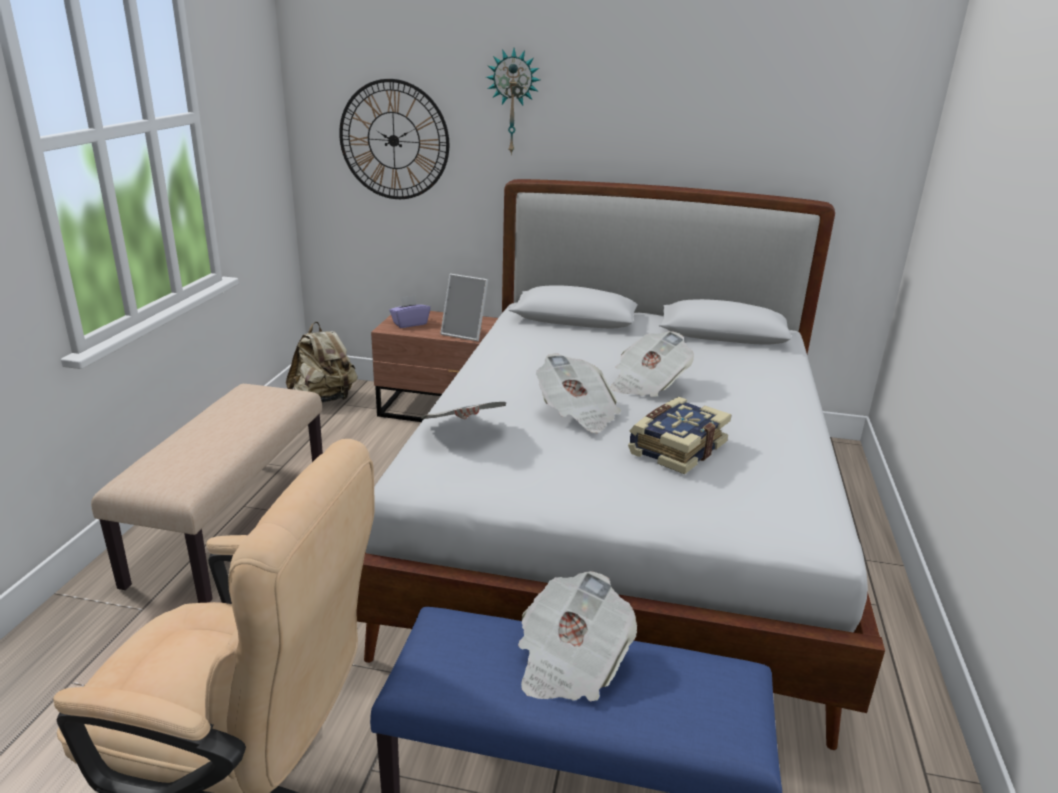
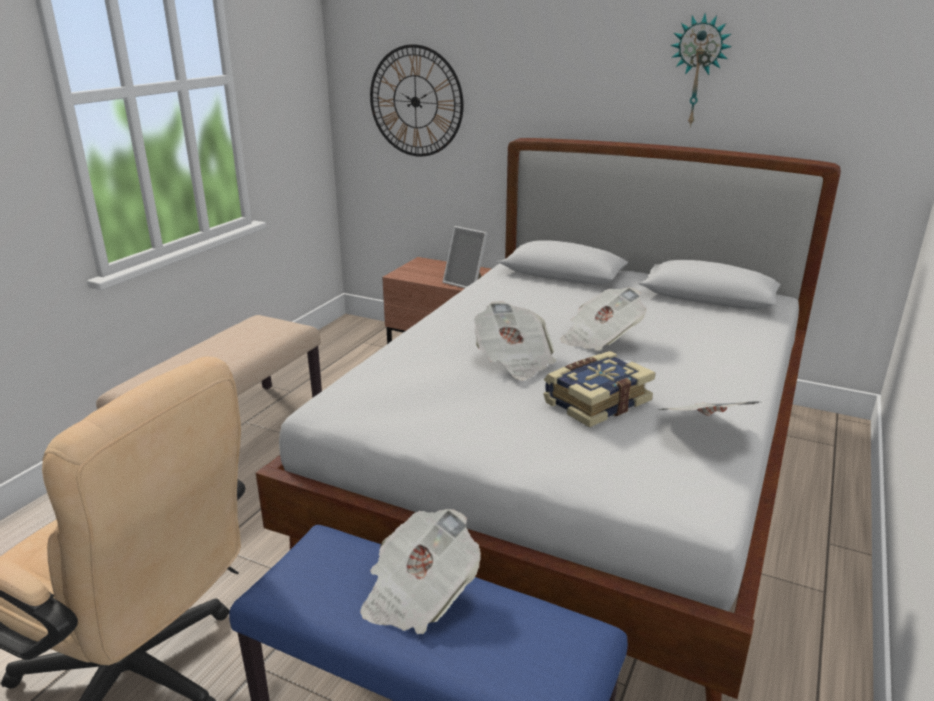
camera: 15 degrees right, 0 degrees up
beige backpack [286,322,357,403] -> none
purple tissue box [389,295,430,328] -> none
newspaper [421,402,506,419] -> newspaper moved to [659,402,759,416]
wall clock [486,48,540,155] -> wall clock moved to [670,14,732,127]

